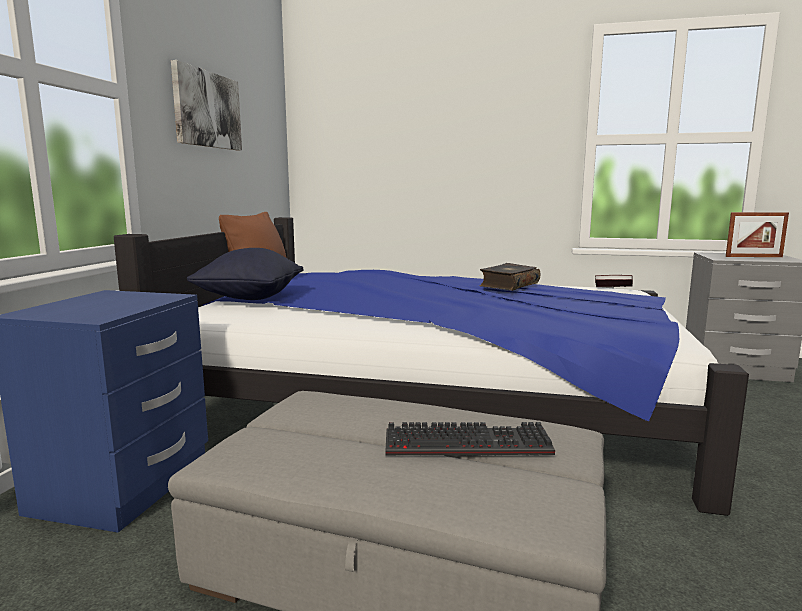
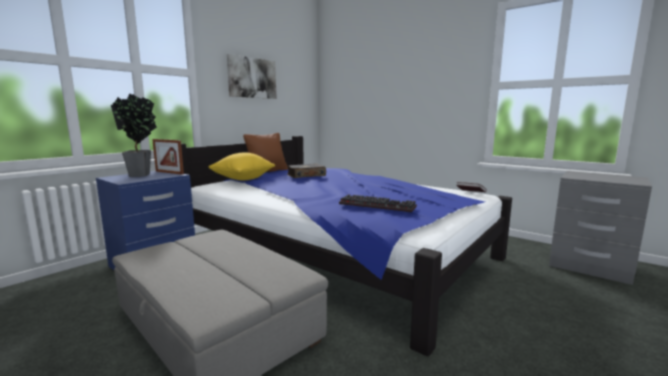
camera: 25 degrees right, 0 degrees up
black pillow [187,248,304,300] -> yellow pillow [208,152,275,180]
keyboard [386,422,555,456] -> keyboard moved to [339,194,417,212]
book [479,263,541,291] -> book moved to [287,163,326,178]
picture frame [726,212,789,257] -> picture frame moved to [152,139,184,175]
none -> potted plant [111,94,157,177]

